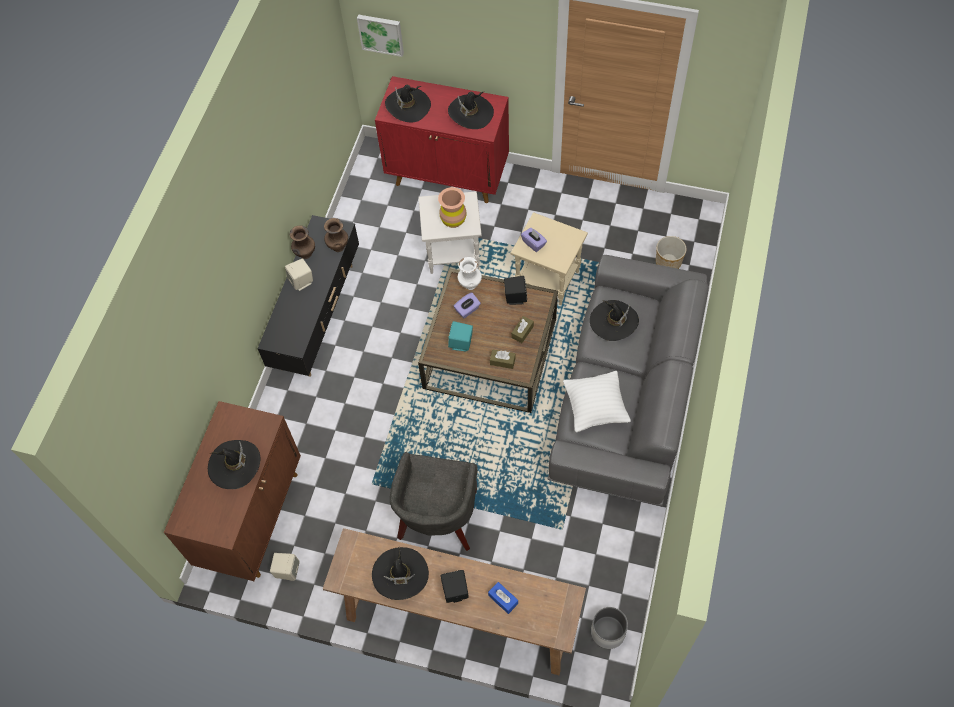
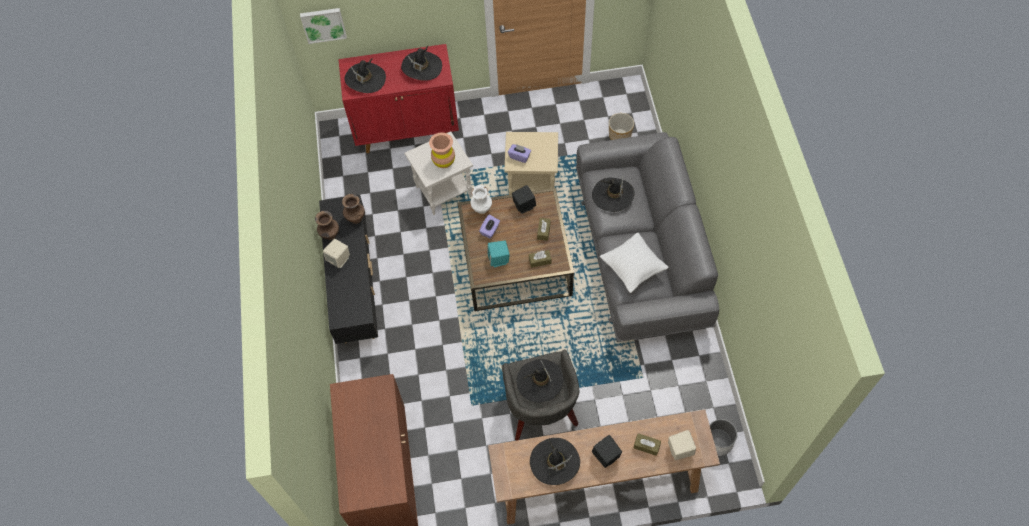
camera: 25 degrees left, 0 degrees up
black hat [208,440,260,489] -> black hat moved to [517,359,563,403]
beige speaker [270,553,300,581] -> beige speaker moved to [668,430,696,460]
blue tissue box [488,582,518,614] -> brown tissue box [634,433,661,456]

